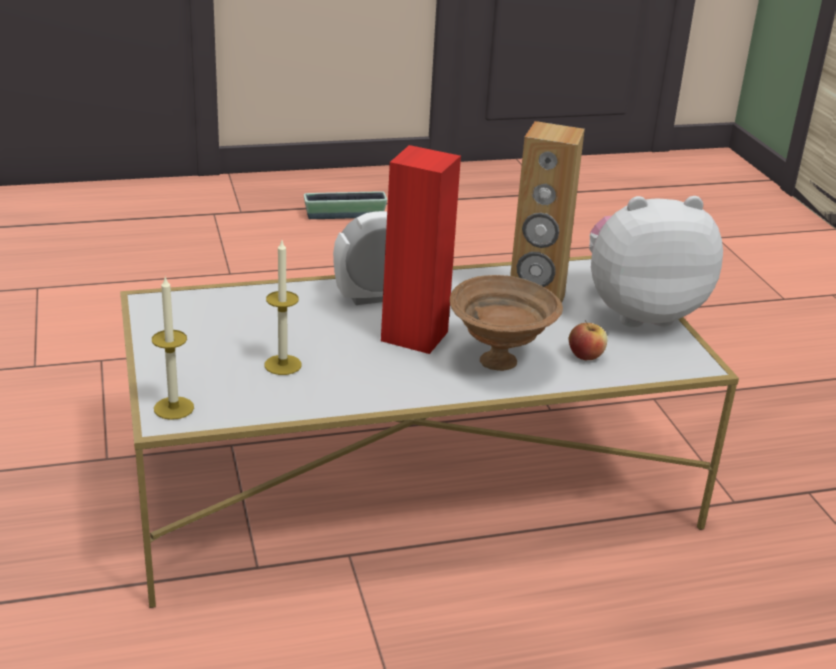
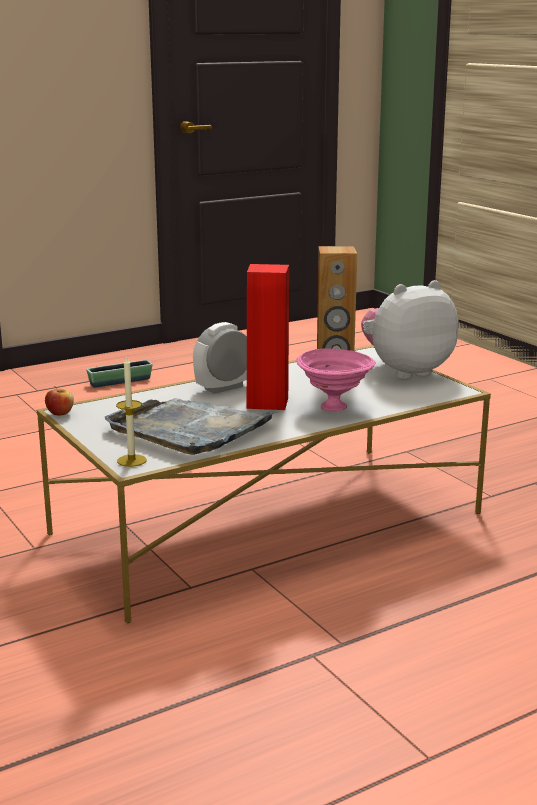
camera: 15 degrees left, 10 degrees down
candle [265,241,301,375] -> grey tray [105,398,277,455]
brown bowl [450,275,563,371] -> pink bowl [296,348,375,411]
apple [569,320,608,360] -> apple moved to [45,386,74,416]

